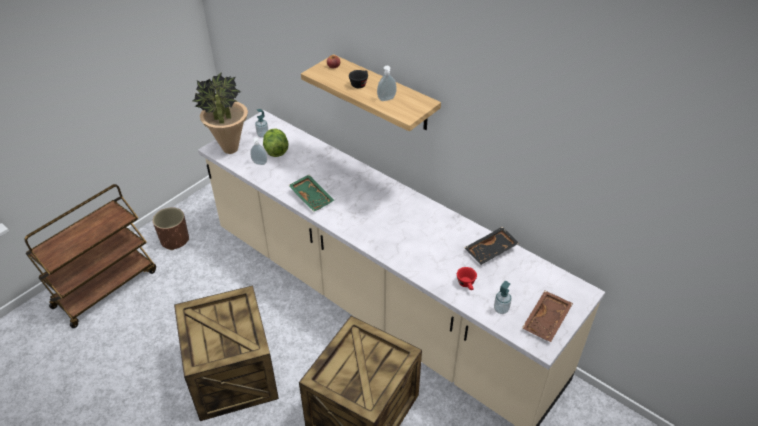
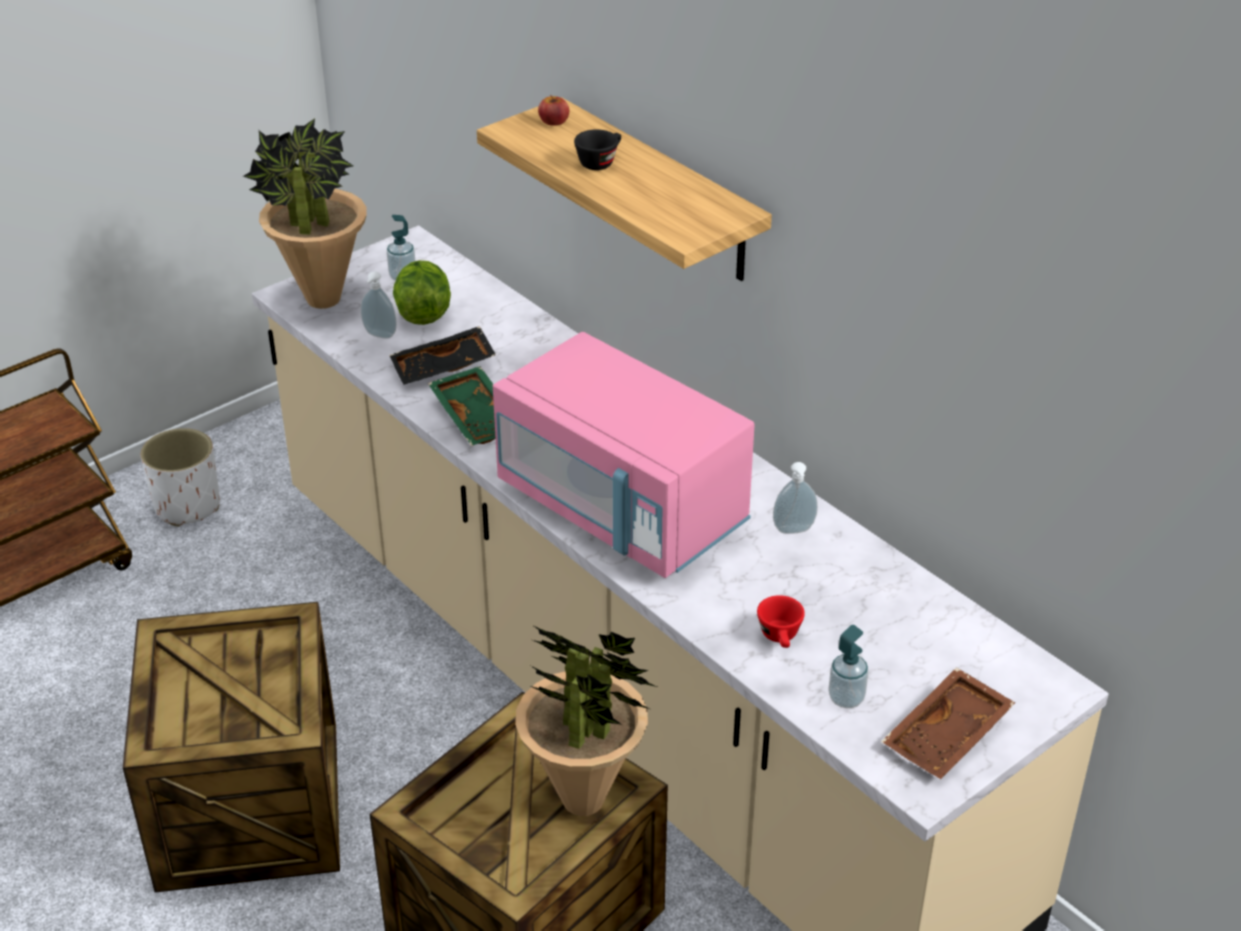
camera: 10 degrees right, 5 degrees down
brown planter [153,207,189,250] -> white planter [141,428,220,527]
soap dispenser [377,66,397,101] -> soap dispenser moved to [773,462,818,534]
black tray [465,227,519,265] -> black tray moved to [389,326,496,385]
none -> pink microwave [493,332,755,578]
none -> potted plant [515,625,657,816]

